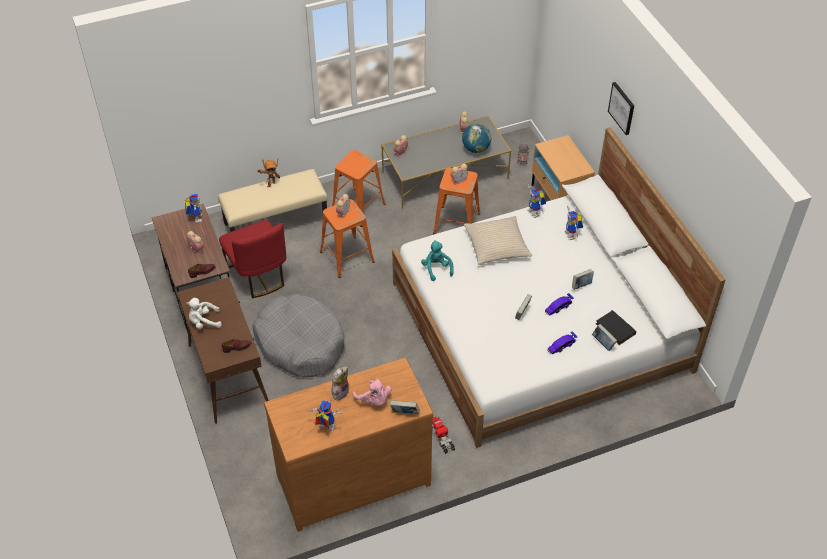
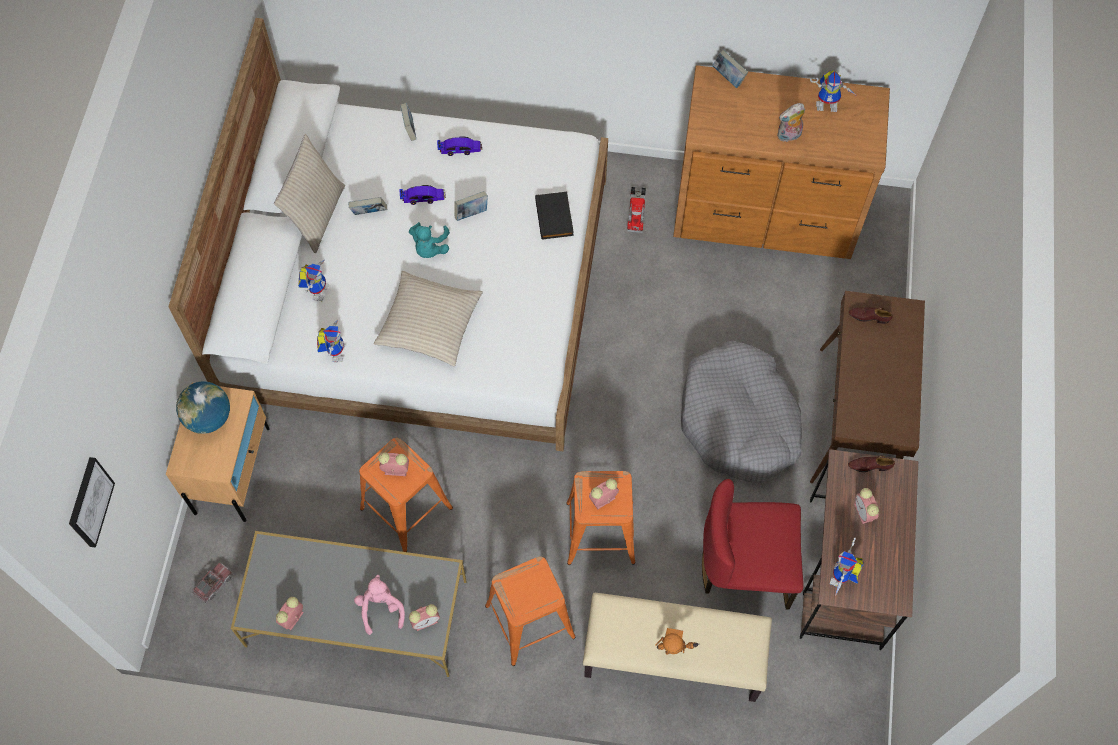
camera: 150 degrees left, 15 degrees up
white plush toy [186,298,222,329] -> none
red chair [219,220,286,298] -> red chair turned 90 degrees counterclockwise [702,479,804,610]
toy robot [307,400,342,431] -> toy robot turned 45 degrees counterclockwise [810,70,857,112]
pink plush toy [353,378,392,406] -> pink plush toy moved to [354,575,405,635]
turquoise plush toy [421,241,453,281] -> turquoise plush toy moved to [409,222,450,258]
globe [462,123,491,153] -> globe moved to [176,381,230,434]
black book [596,310,636,345] -> black book moved to [535,192,574,240]
picture [608,82,634,135] -> picture moved to [69,457,115,548]
none -> beige pillow [274,134,345,253]

